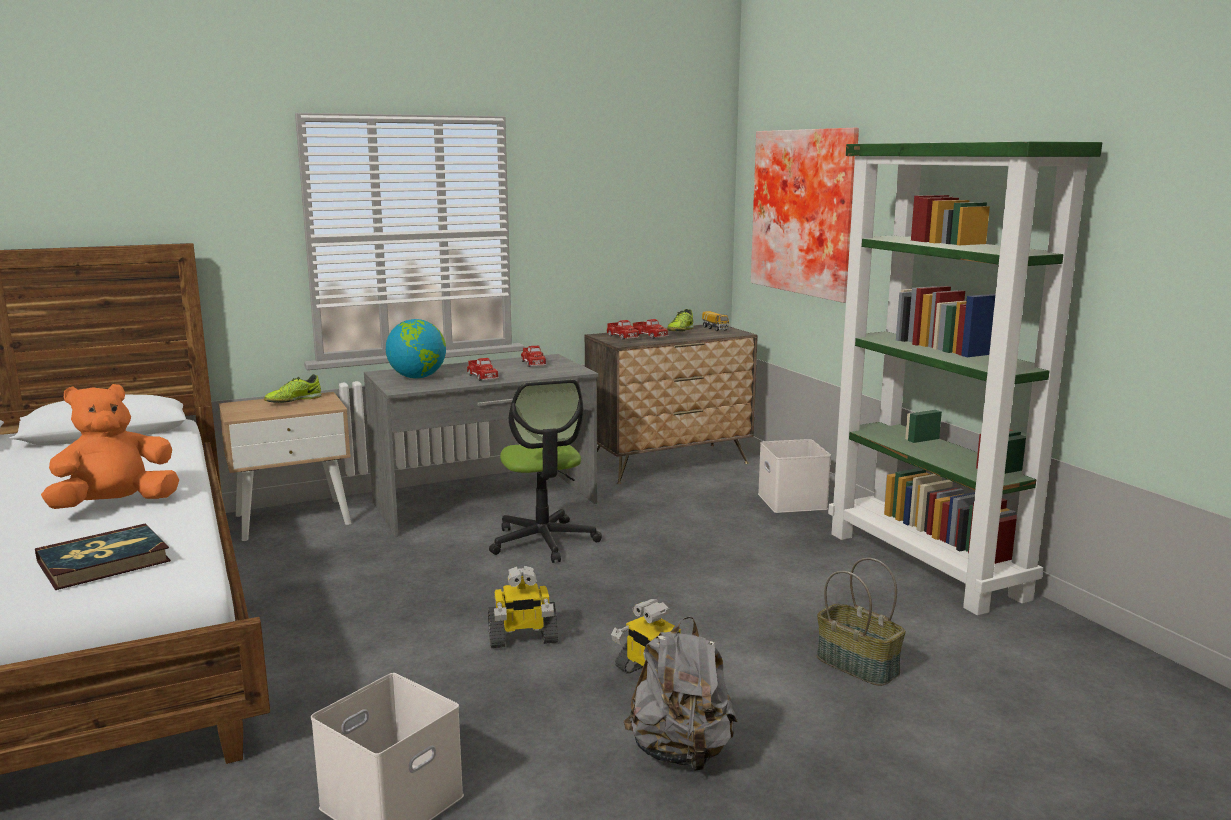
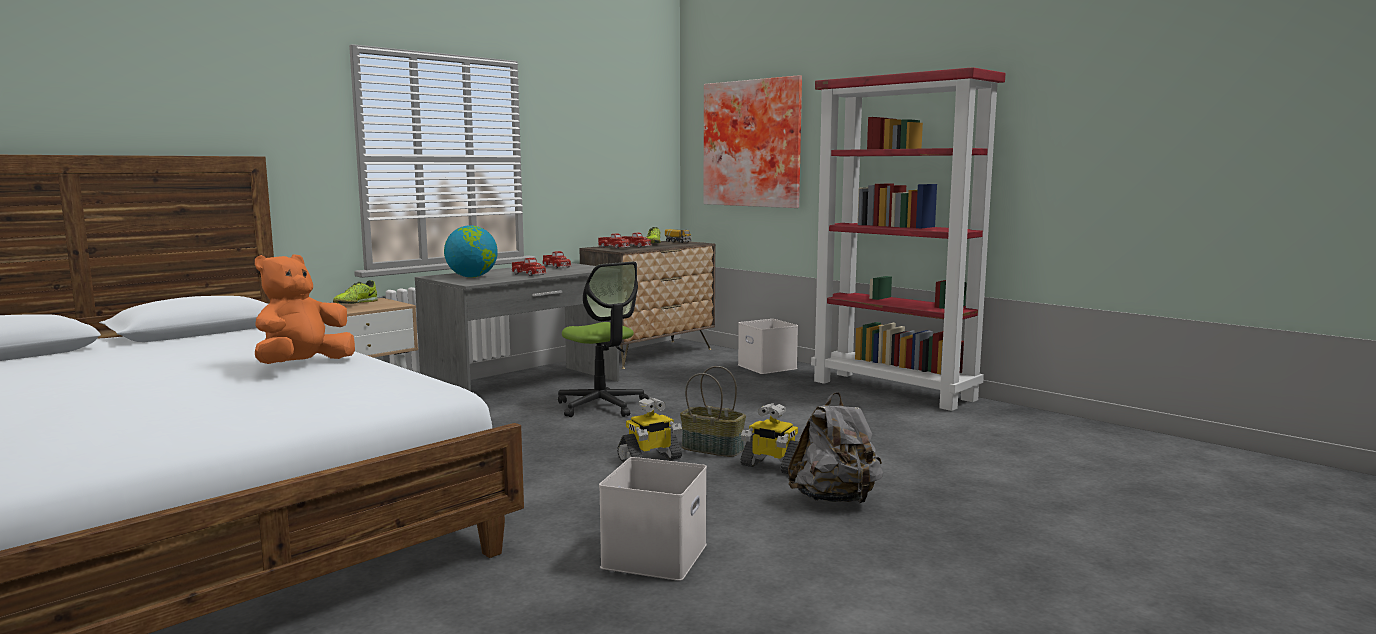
camera: 20 degrees left, 5 degrees down
book [35,524,171,590] -> none
basket [817,558,906,686] -> basket moved to [680,366,746,457]
green bookcase [828,142,1102,615] -> red bookcase [811,67,1006,411]

